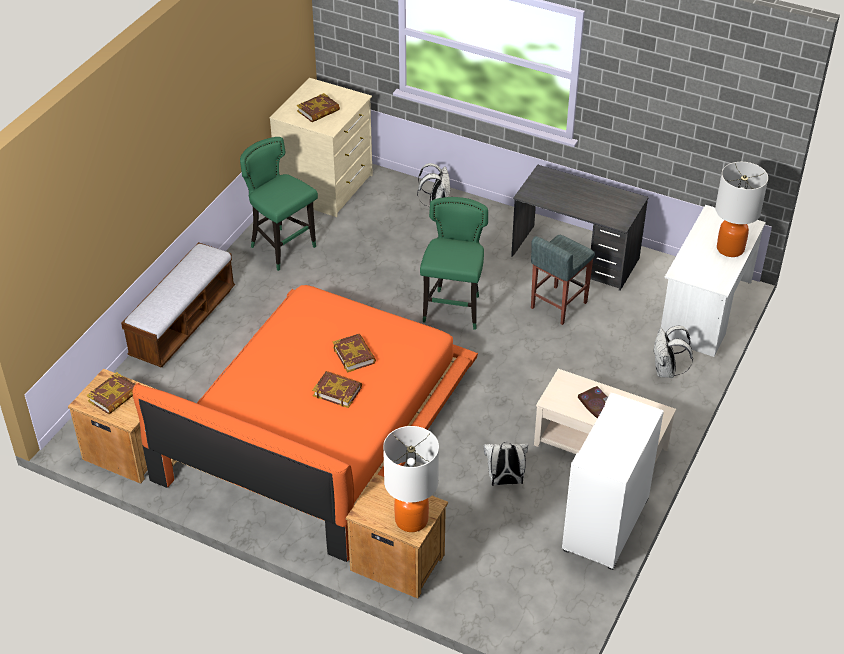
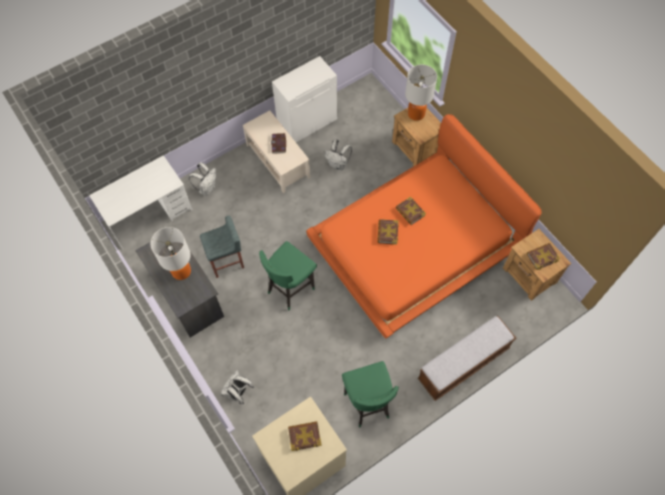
camera: 150 degrees left, 20 degrees up
table lamp [715,162,768,257] -> table lamp moved to [150,227,191,280]

